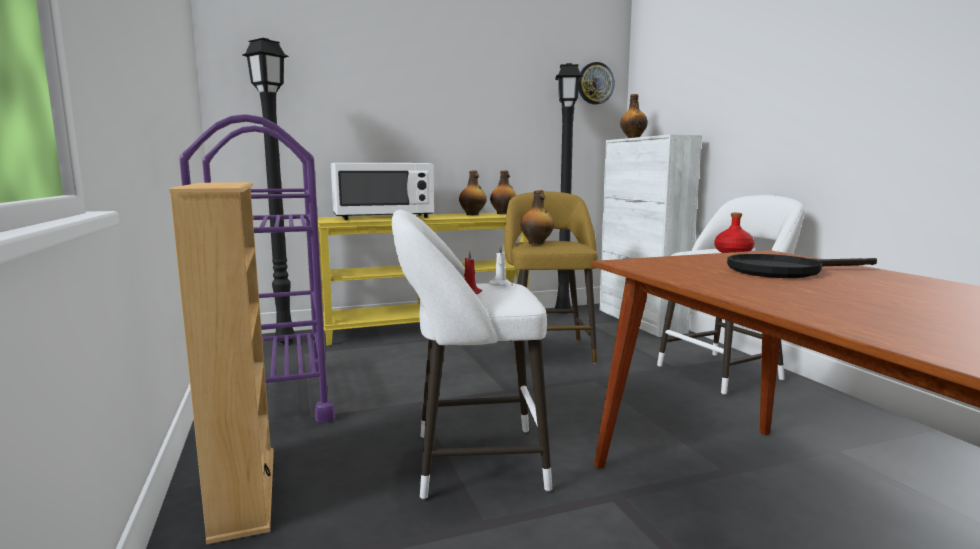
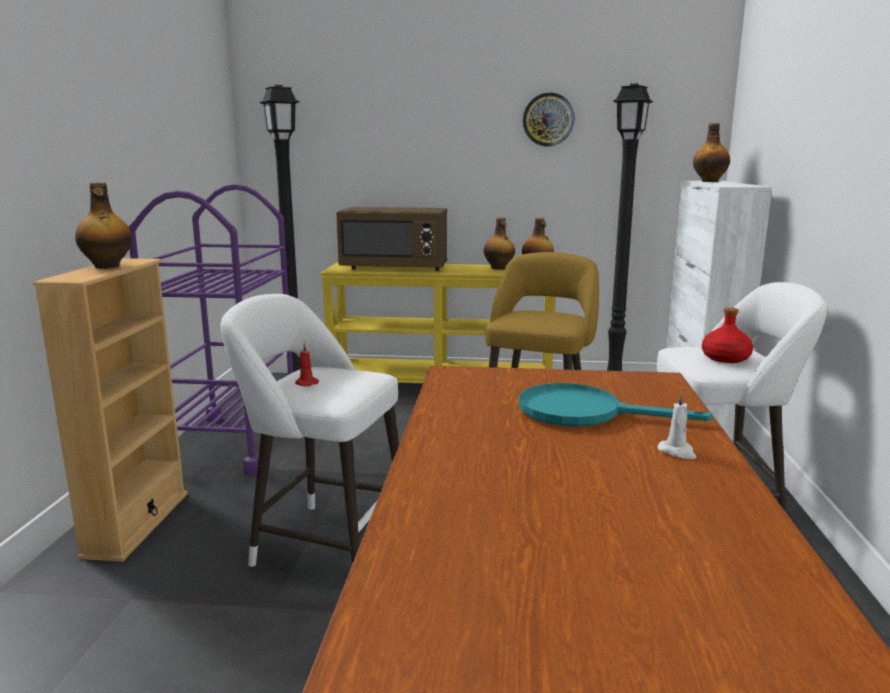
camera: 25 degrees right, 5 degrees up
white microwave [331,163,434,220] -> brown microwave [337,207,447,271]
white candle [489,245,513,287] -> white candle moved to [658,392,696,459]
bottle [521,190,554,245] -> bottle moved to [75,182,132,269]
wall clock [579,62,615,105] -> wall clock moved to [523,93,575,146]
black frying pan [727,254,877,278] -> turquoise frying pan [519,383,713,427]

